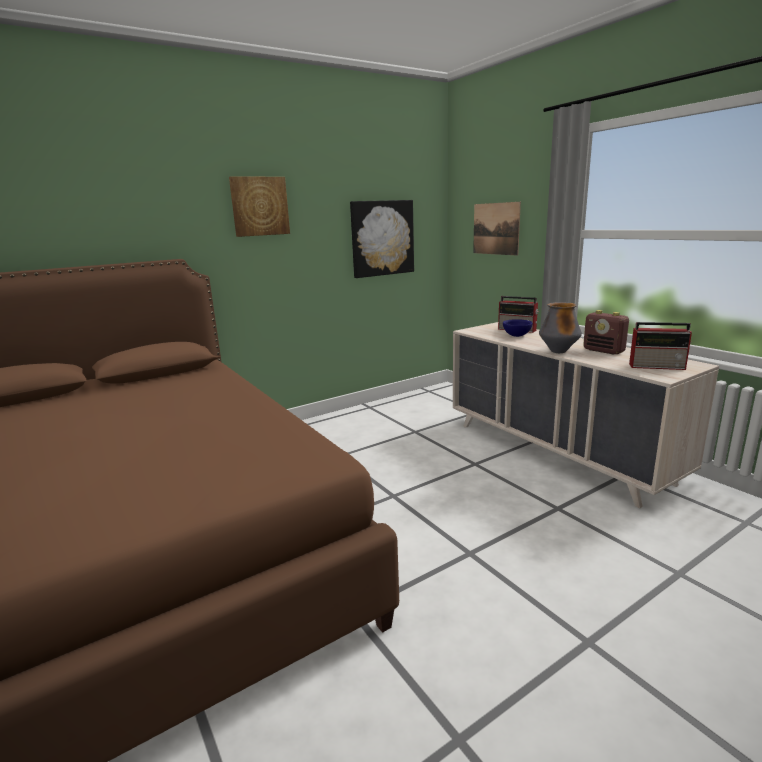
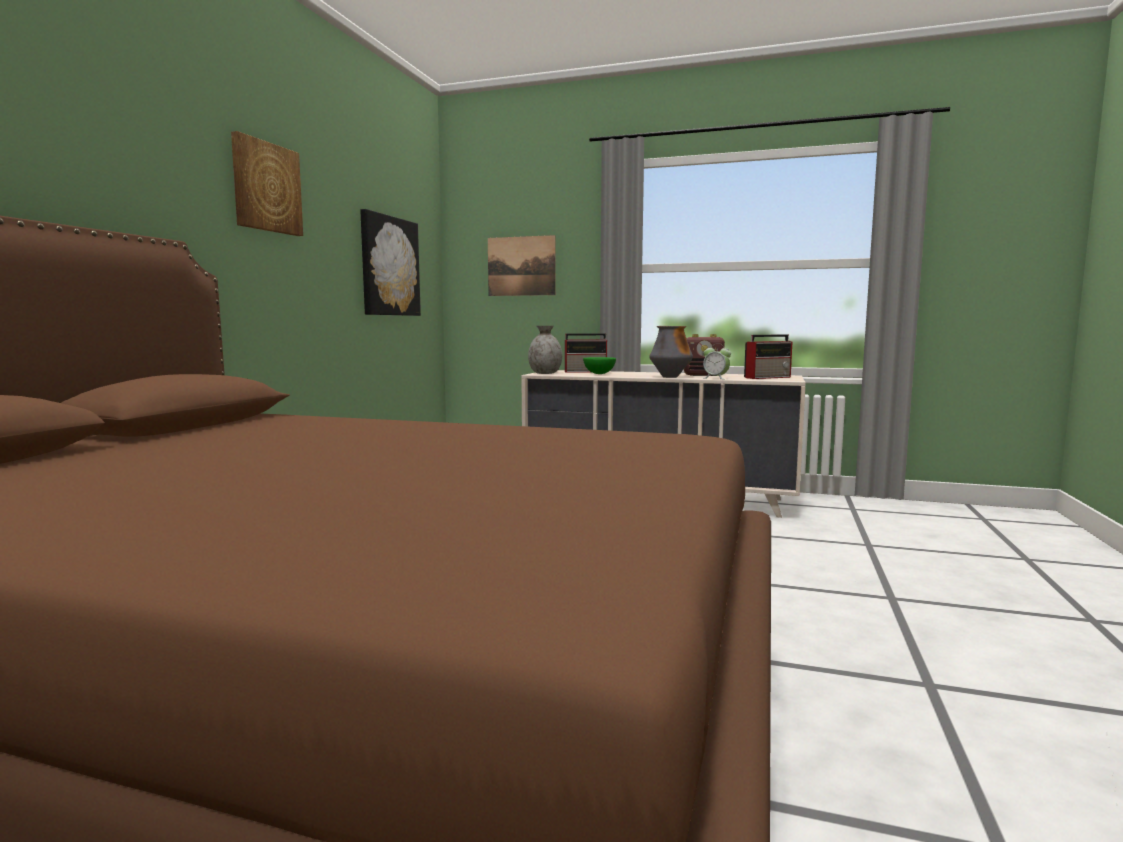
camera: 40 degrees left, 10 degrees down
blue bowl [503,319,533,337] -> green bowl [583,357,616,374]
none -> grey vase [528,326,562,374]
none -> alarm clock [703,345,731,379]

